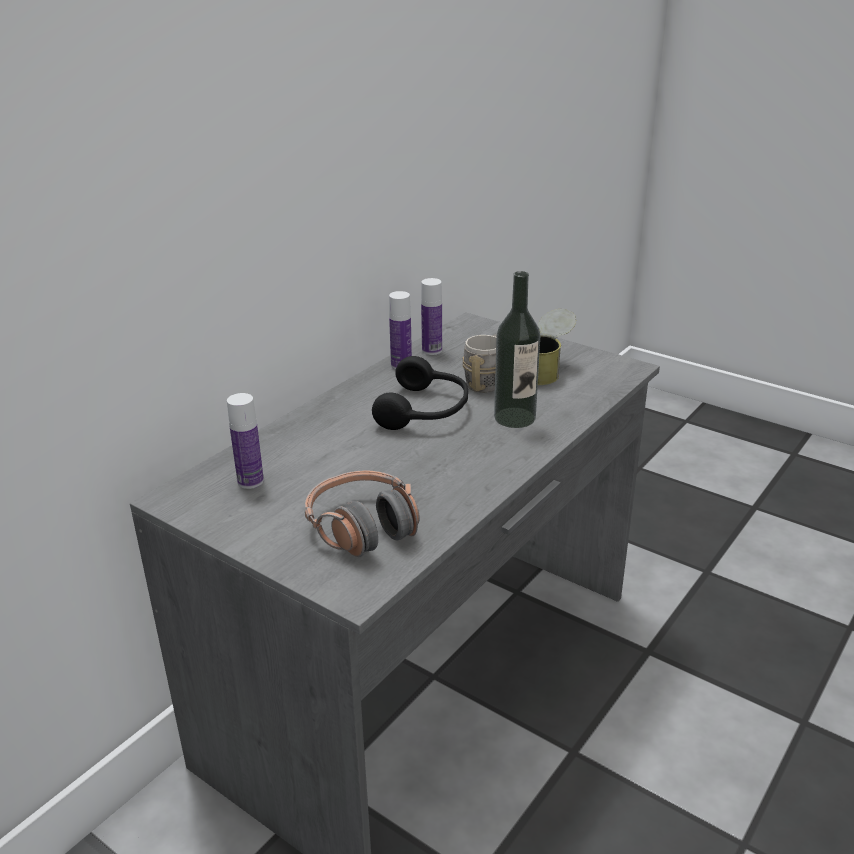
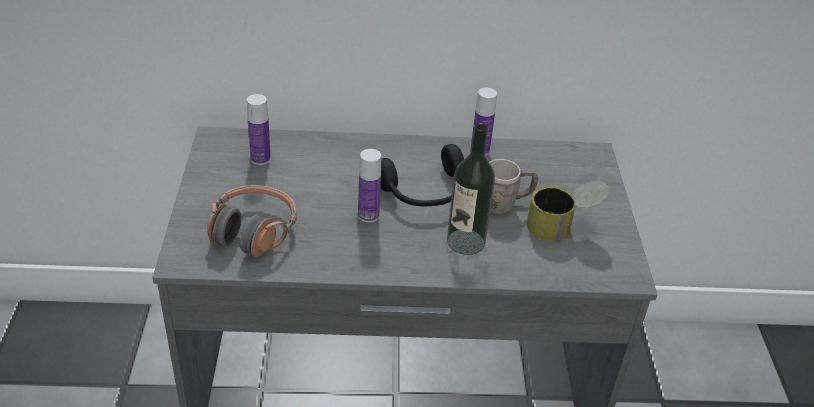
camera: 50 degrees right, 10 degrees up
bottle [421,278,442,355] -> bottle moved to [358,149,381,223]

